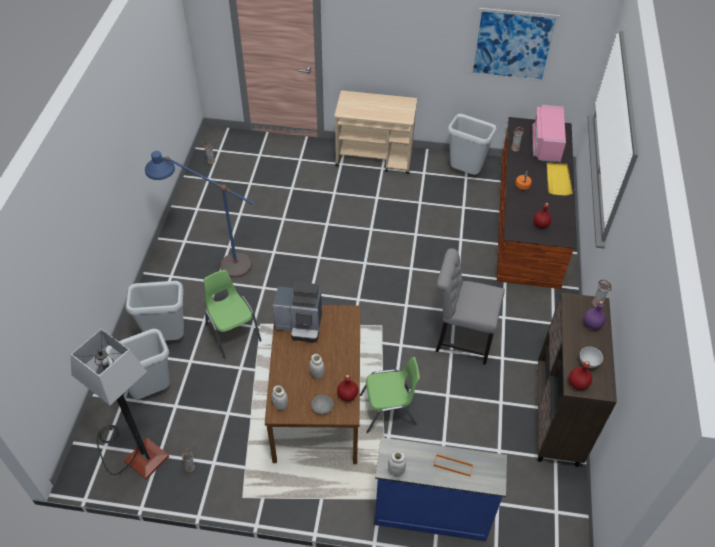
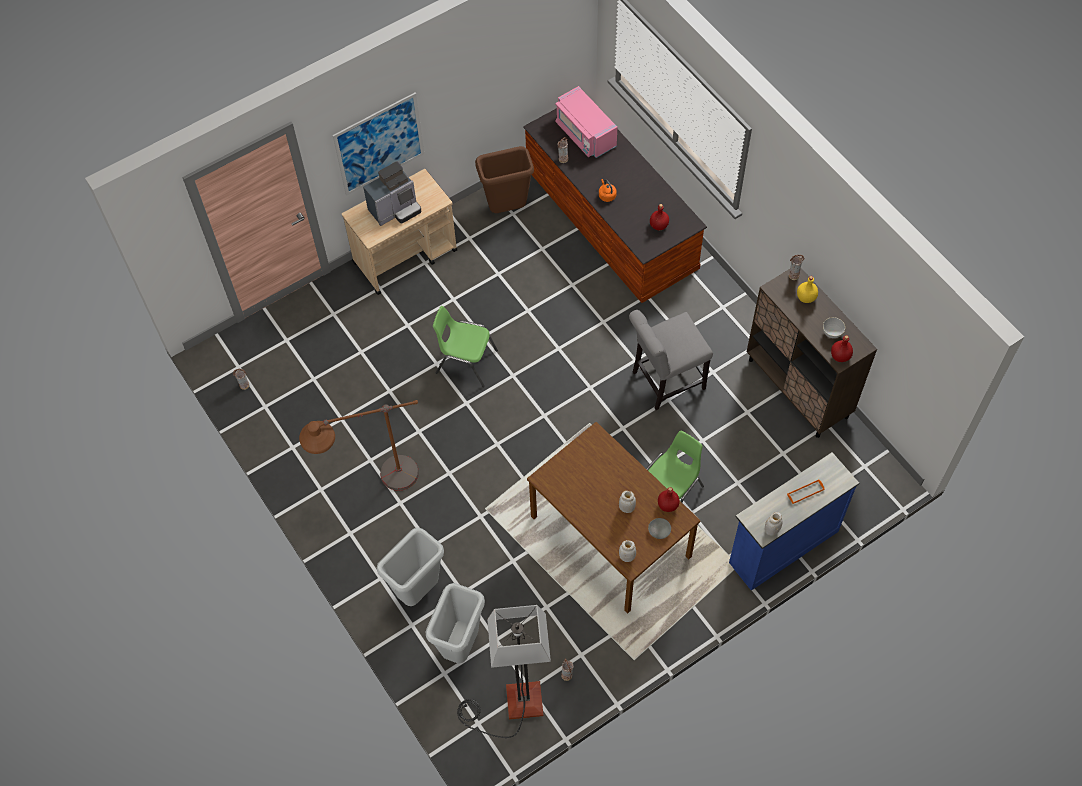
camera: 40 degrees left, 10 degrees up
blue floor lamp [145,151,254,278] -> brown floor lamp [299,400,419,491]
green chair [204,270,261,358] -> green chair moved to [433,306,498,387]
coffee machine [272,282,322,342] -> coffee machine moved to [363,161,421,226]
grey trash can [447,114,497,175] -> brown trash can [475,146,534,213]
picture [470,8,560,82] -> picture moved to [333,93,424,196]
yellow tray [546,162,573,196] -> none
purple bottle [583,301,606,330] -> yellow bottle [797,276,818,303]

